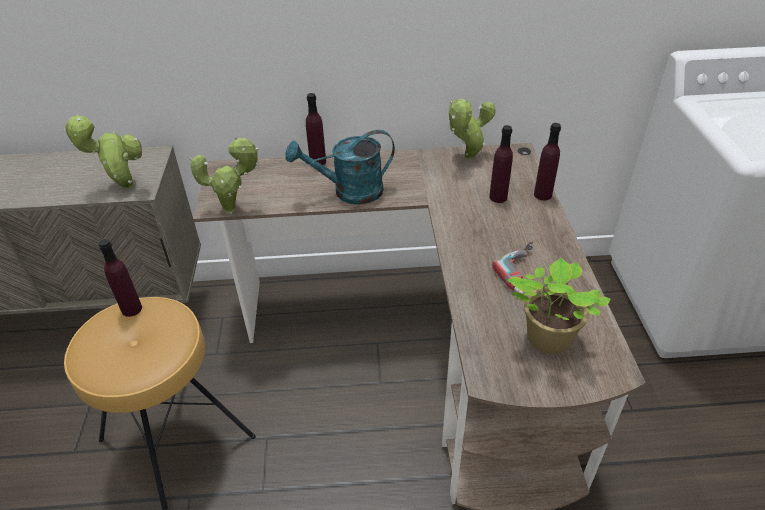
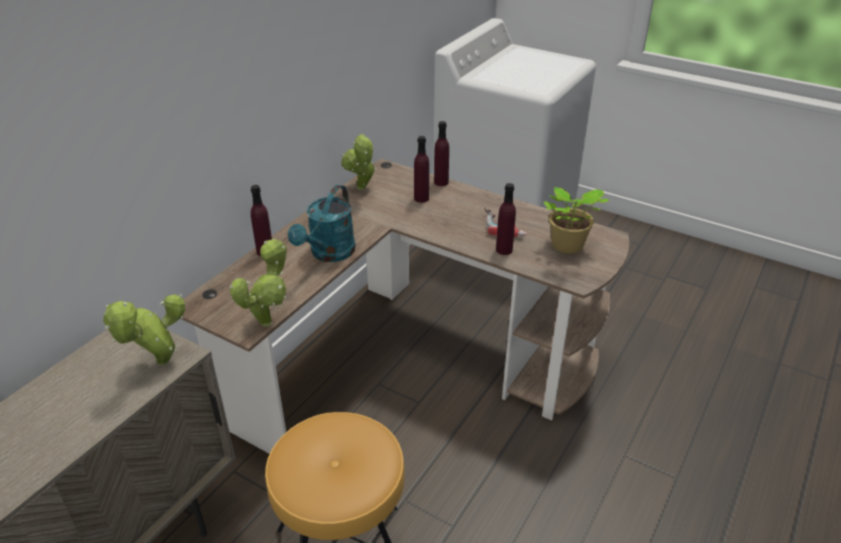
camera: 55 degrees left, 5 degrees down
purple bottle [99,239,142,317] -> purple bottle moved to [496,183,516,255]

